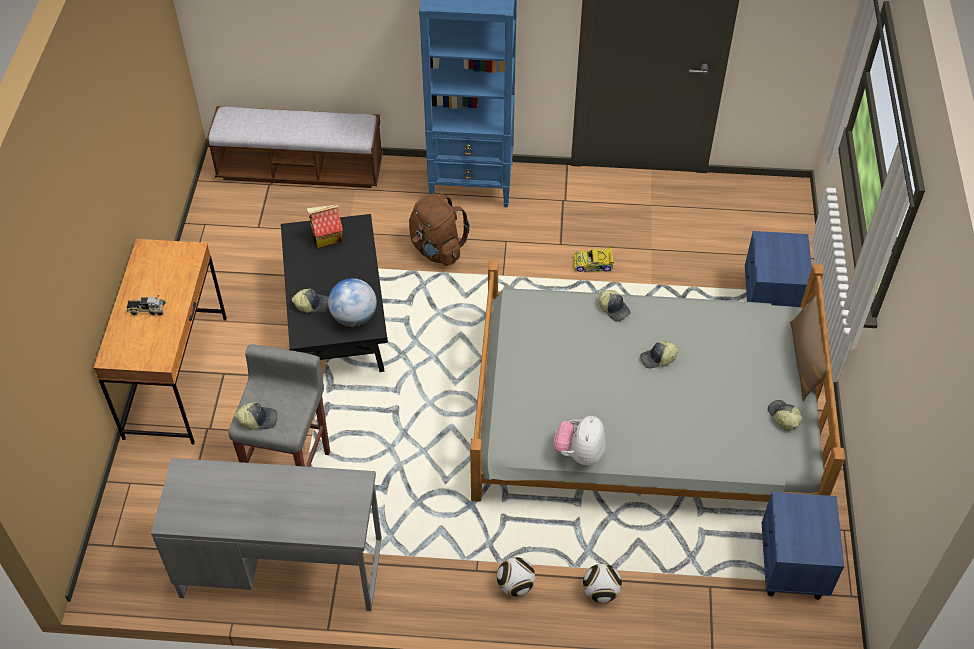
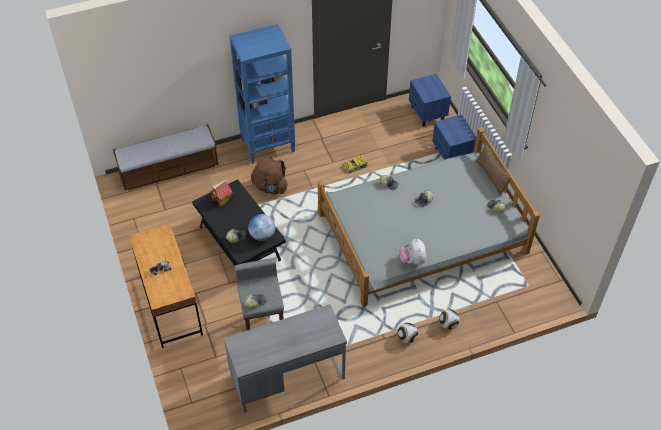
camera: 25 degrees left, 0 degrees up
blue nightstand [762,492,844,600] -> blue nightstand moved to [409,74,451,127]

